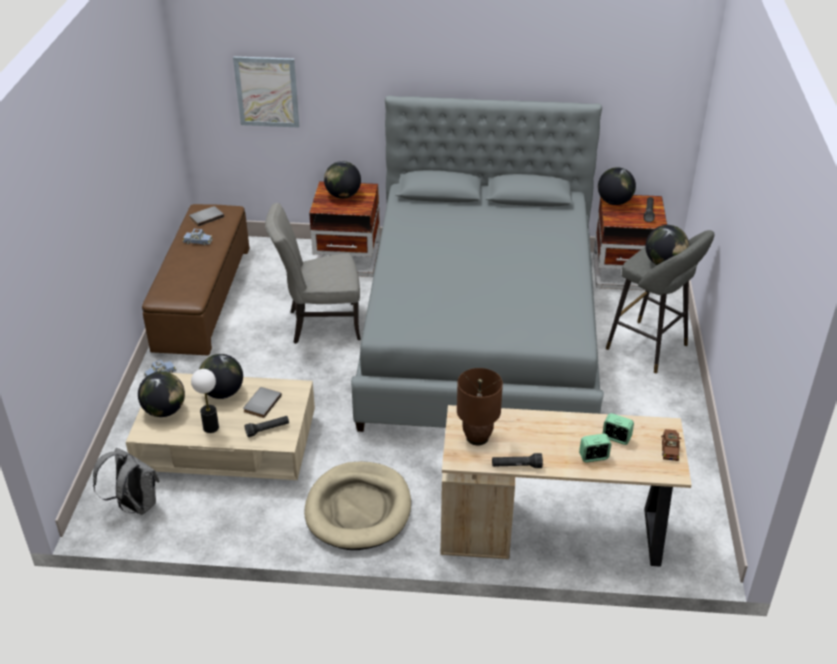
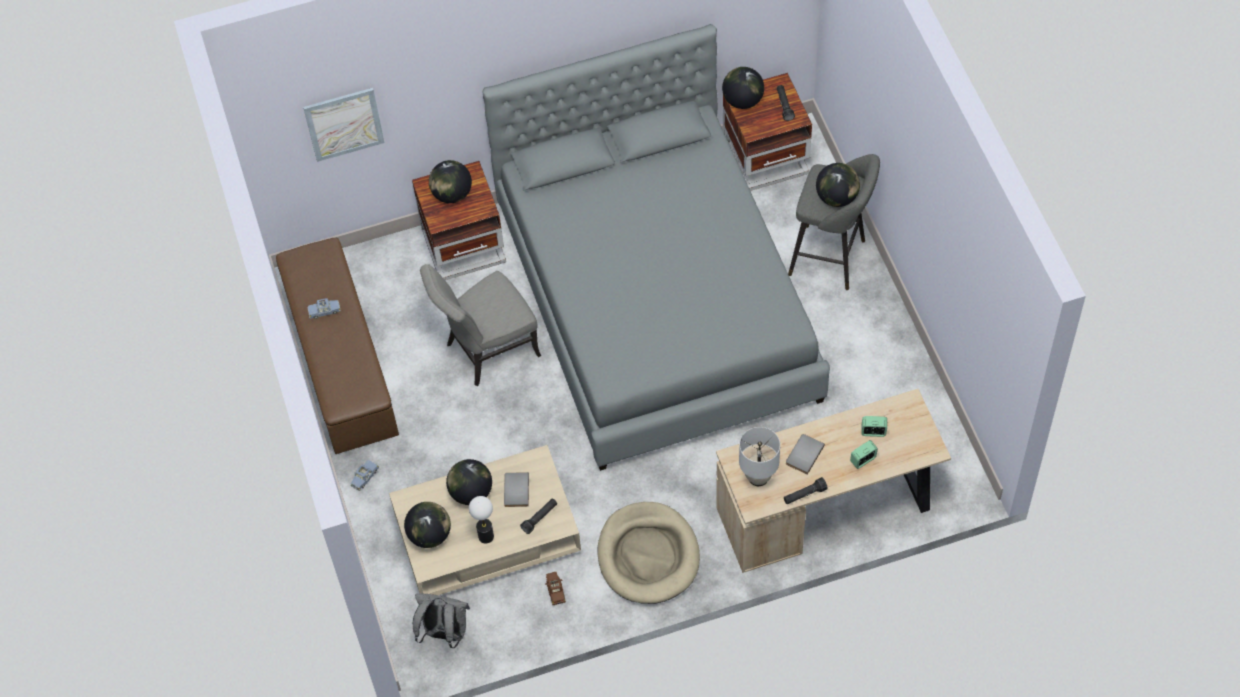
camera: 20 degrees left, 20 degrees up
grey book [189,206,224,226] -> grey book moved to [786,434,825,475]
brown table lamp [457,368,503,445] -> white table lamp [739,427,780,486]
brown toy car [661,429,682,461] -> brown toy car moved to [545,572,566,605]

